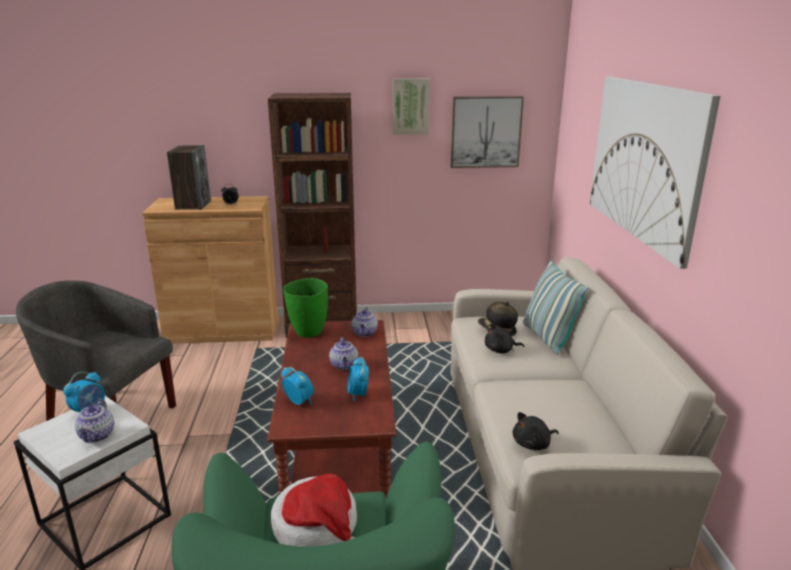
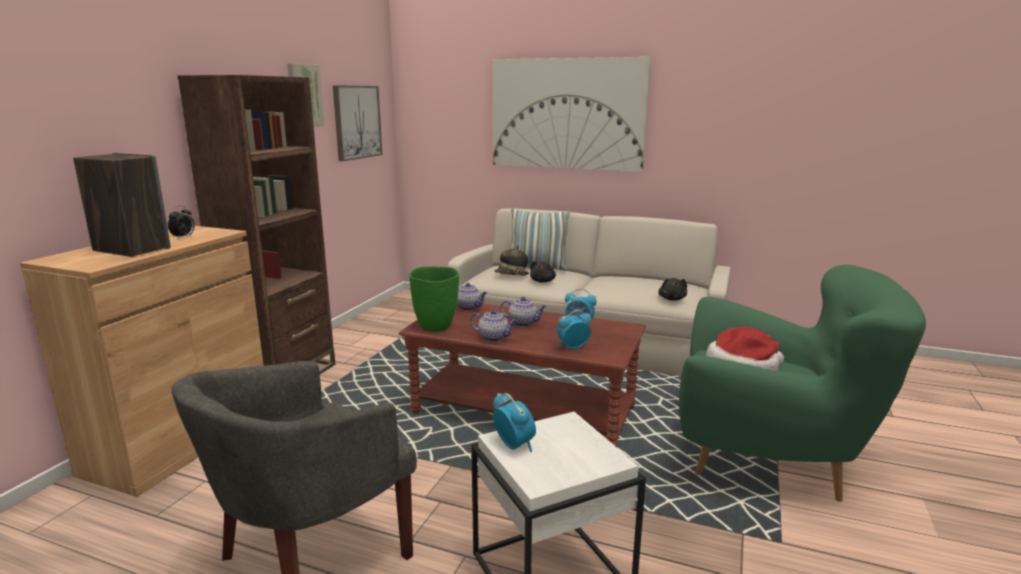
camera: 65 degrees left, 5 degrees down
teapot [75,399,114,443] -> teapot moved to [470,310,517,342]

